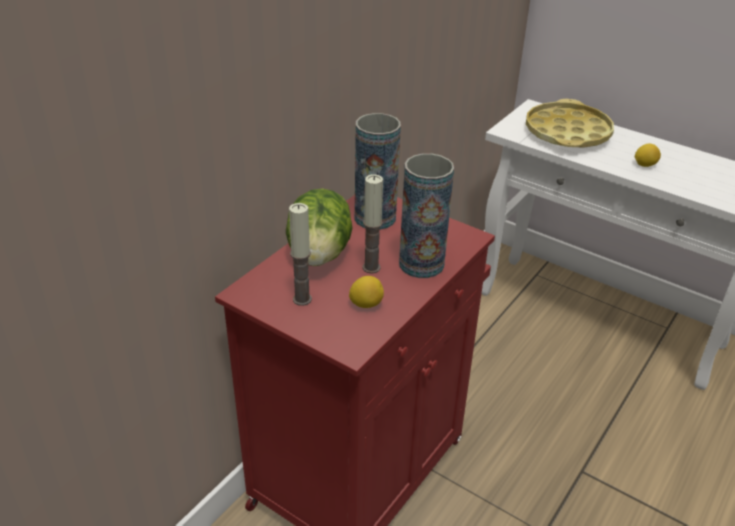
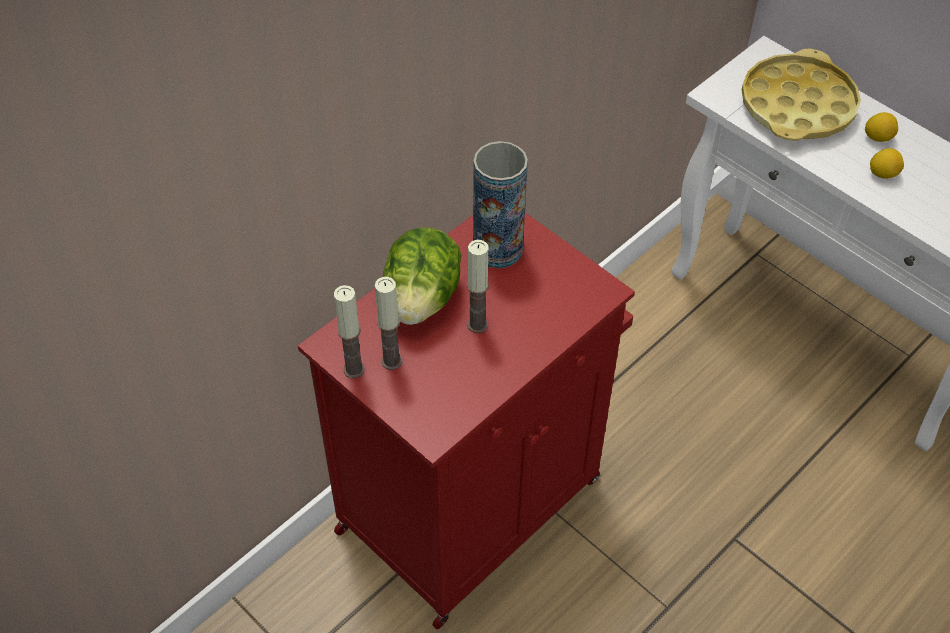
camera: 10 degrees right, 15 degrees up
lemon [349,276,384,308] -> lemon moved to [865,112,898,142]
vase [399,153,454,278] -> none
none -> candle [334,285,365,378]

